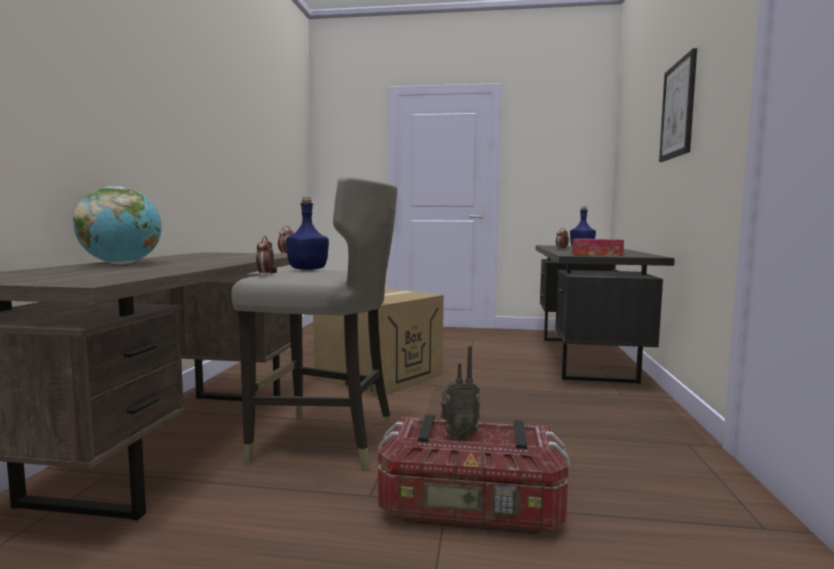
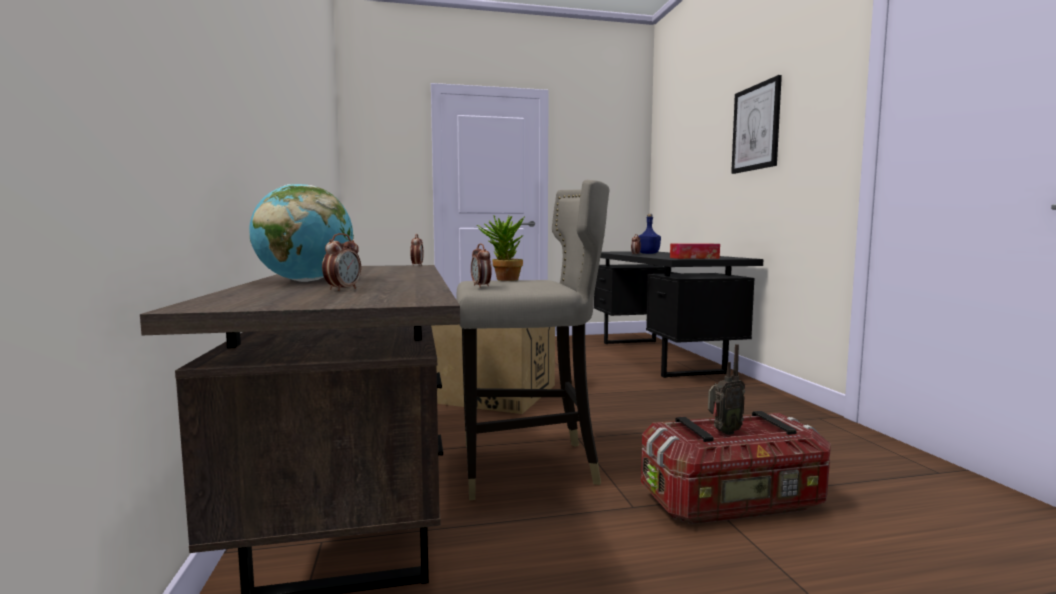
camera: 20 degrees left, 0 degrees up
blue bottle [286,197,329,270] -> potted plant [477,215,524,281]
none -> alarm clock [322,233,361,291]

